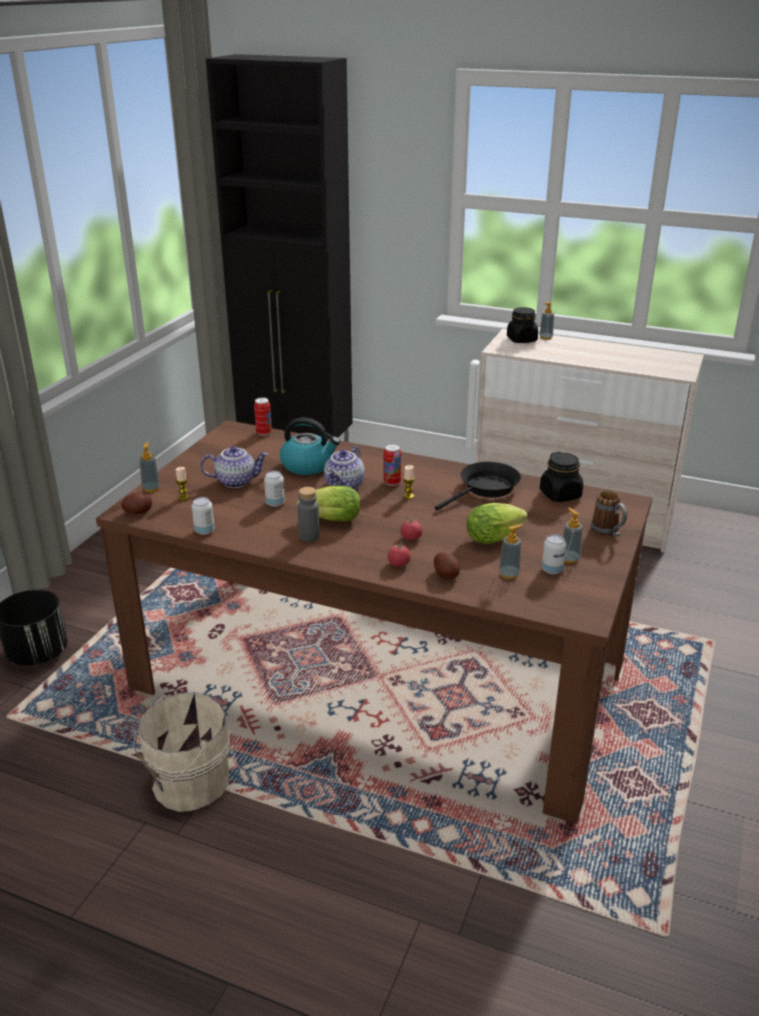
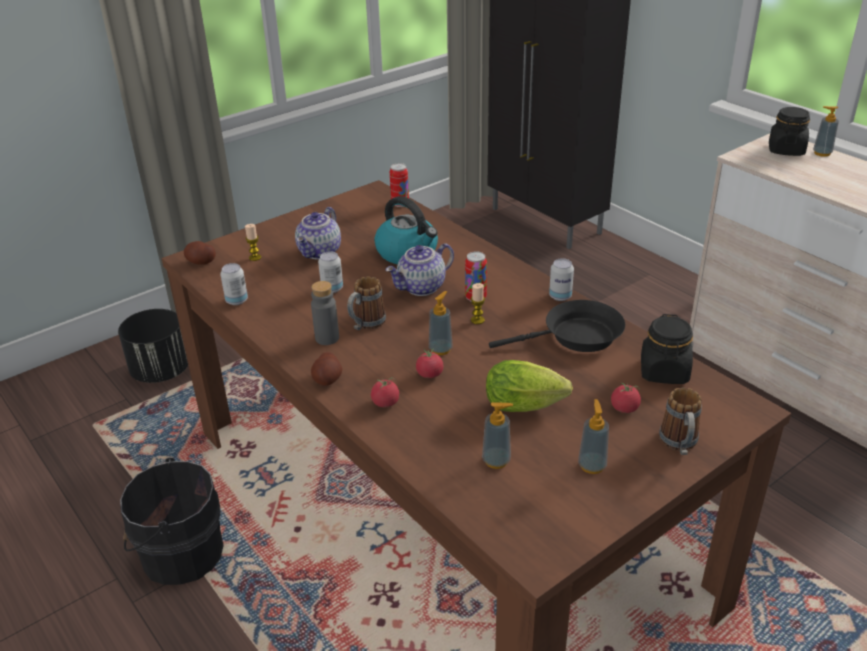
camera: 30 degrees right, 5 degrees up
beige bucket [133,692,230,812] -> black bucket [120,457,224,585]
soap dispenser [139,442,160,492] -> soap dispenser moved to [429,291,453,355]
teapot [201,446,268,488] -> teapot turned 90 degrees clockwise [295,207,341,260]
lettuce [297,485,360,522] -> mug [347,276,386,330]
potato [434,552,460,579] -> potato moved to [311,352,342,386]
can [542,534,566,575] -> can moved to [549,258,574,301]
none -> tomato [611,383,641,413]

